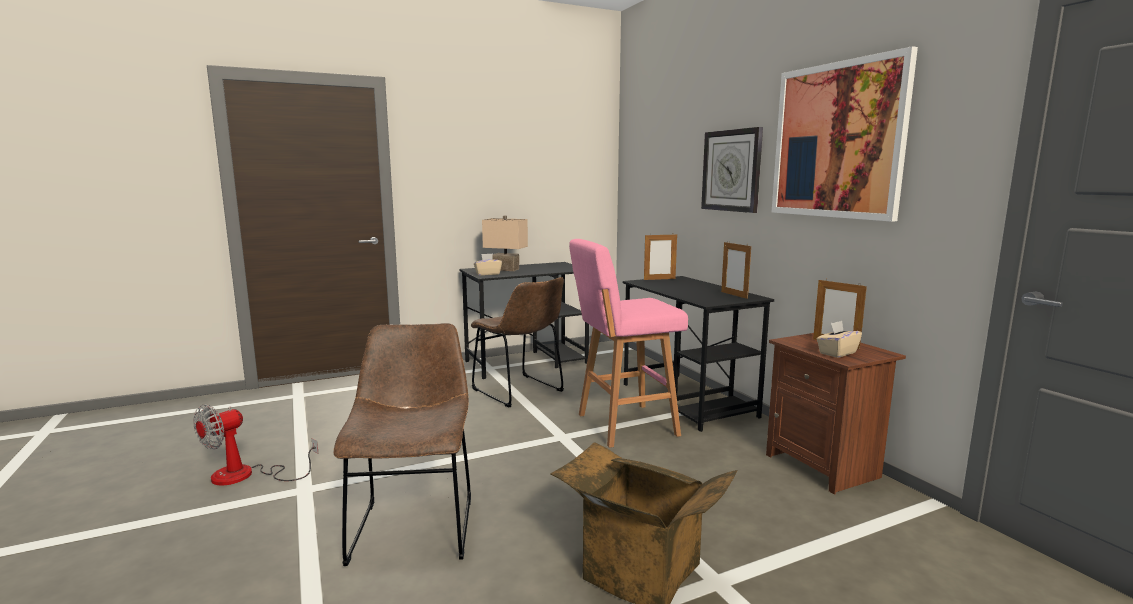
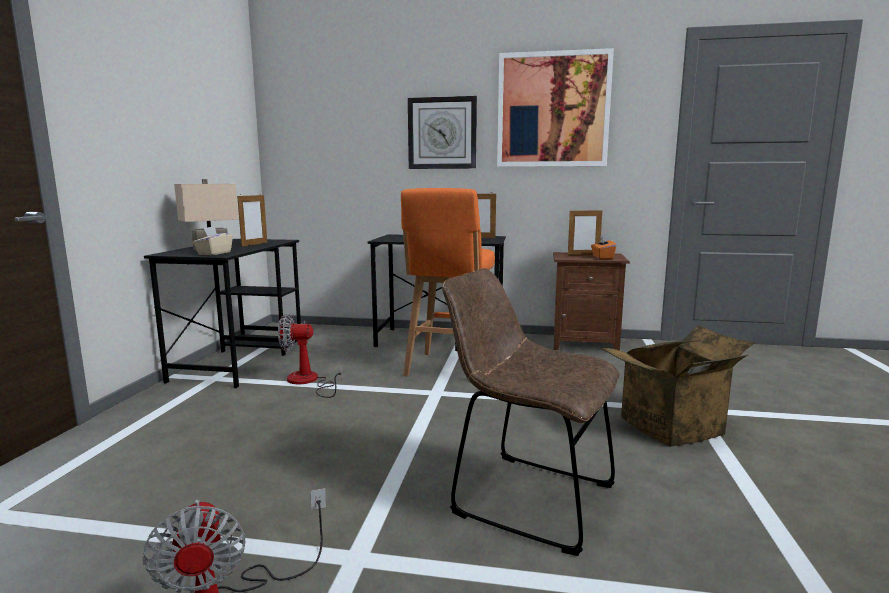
camera: 55 degrees left, 0 degrees up
brown chair [471,277,564,407] -> fan [278,313,343,398]
pink stool [569,239,688,448] -> orange stool [401,188,495,376]
picture frame [644,234,677,280] -> picture frame moved to [237,195,267,246]
beige tissue box [817,321,862,358] -> orange tissue box [591,236,616,259]

